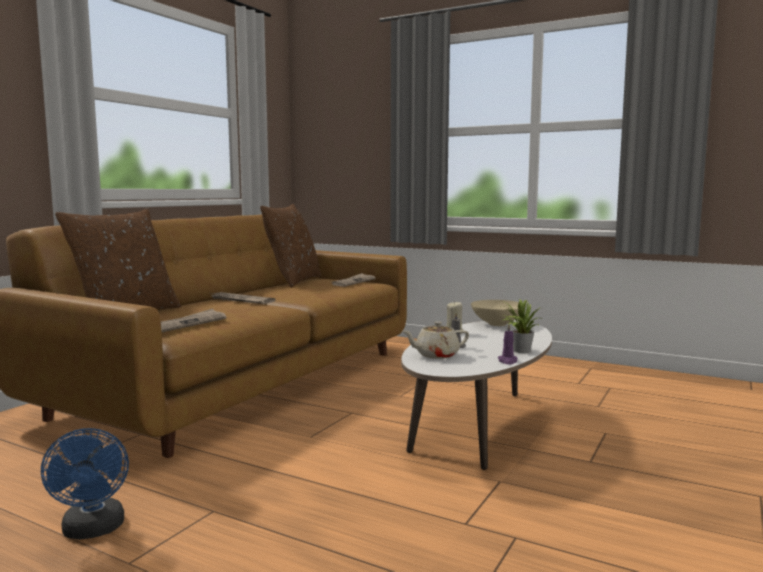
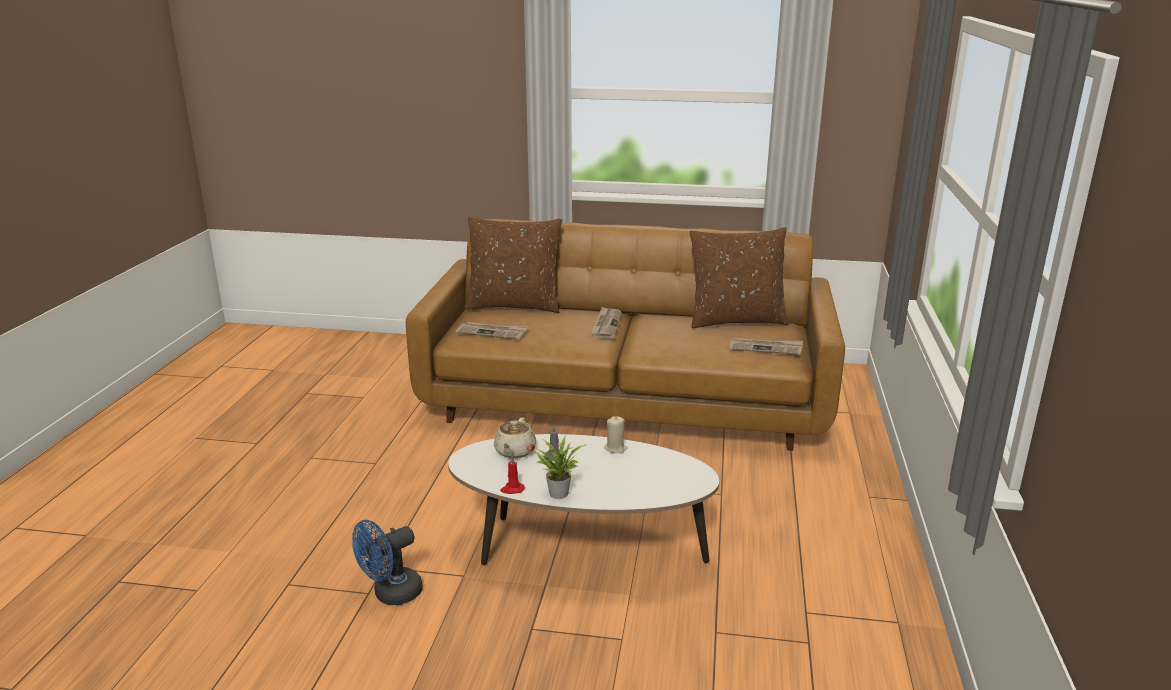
camera: 70 degrees right, 15 degrees up
blue fan [41,428,129,540] -> blue fan moved to [352,520,423,605]
beige teapot [402,321,469,359] -> beige teapot turned 135 degrees counterclockwise [494,418,536,458]
beige bowl [471,300,519,326] -> none
purple candle [498,324,518,364] -> red candle [500,456,524,494]

